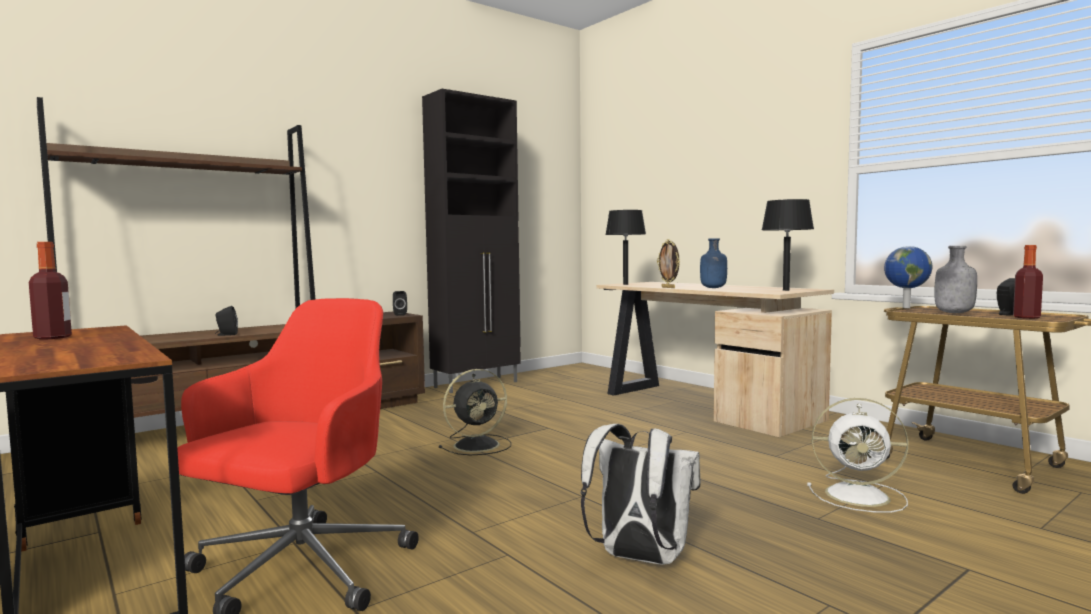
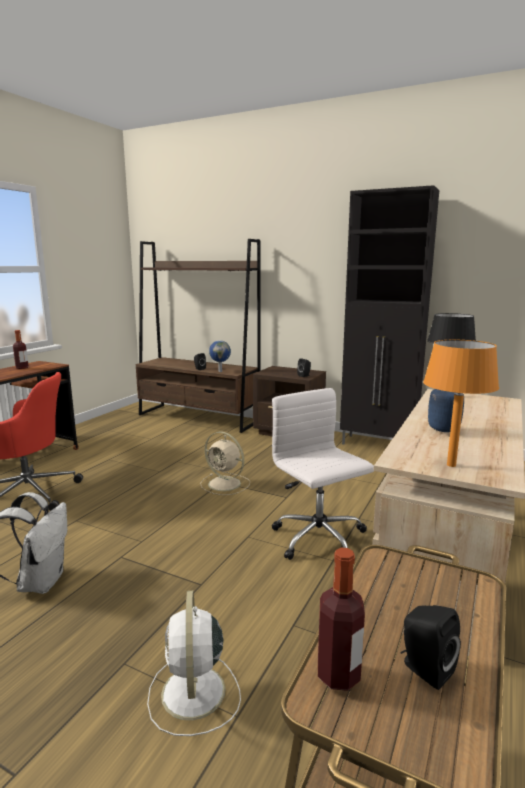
camera: 65 degrees right, 10 degrees up
black fan [439,369,511,455] -> beige fan [200,432,250,495]
picture frame [657,239,680,288] -> none
black table lamp [762,199,814,291] -> orange table lamp [423,340,499,467]
globe [884,246,932,308] -> globe moved to [209,340,231,372]
grey bottle [934,246,977,313] -> none
none -> white office chair [272,388,374,560]

